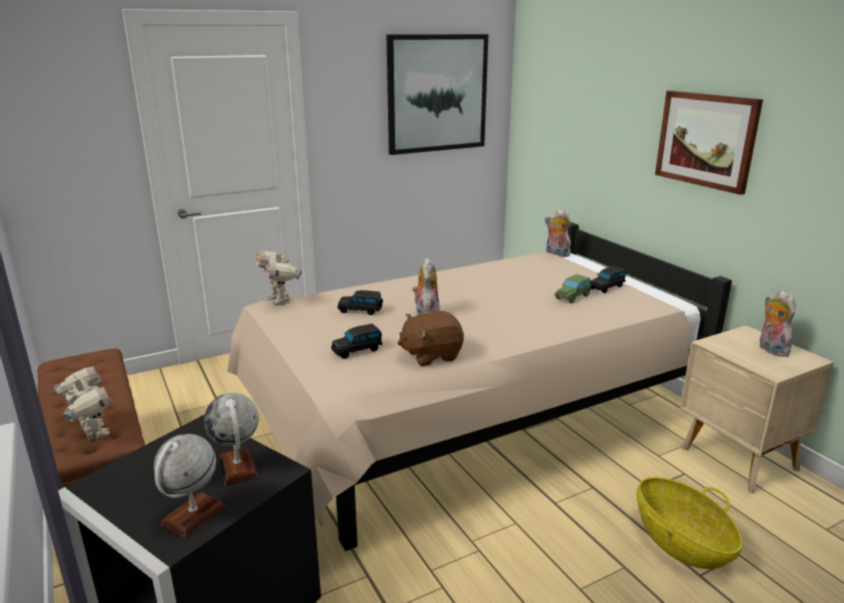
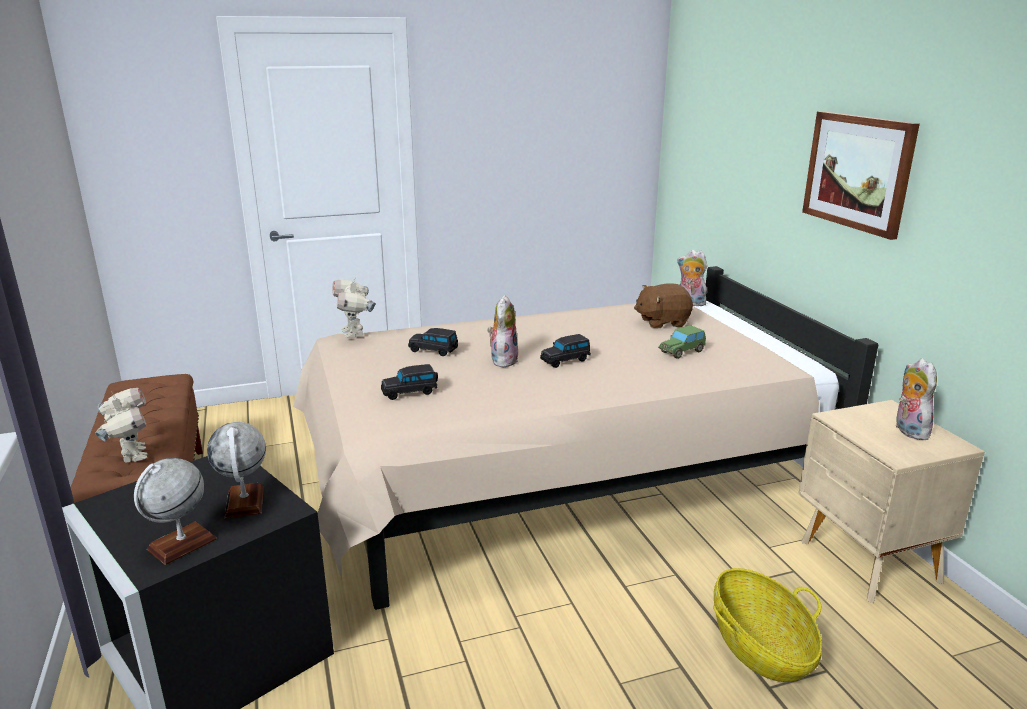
camera: 10 degrees right, 0 degrees up
picture [387,34,488,155] -> none
brown plush toy [398,311,464,366] -> brown plush toy moved to [634,283,693,328]
black toy car [591,266,626,293] -> black toy car moved to [540,334,591,368]

